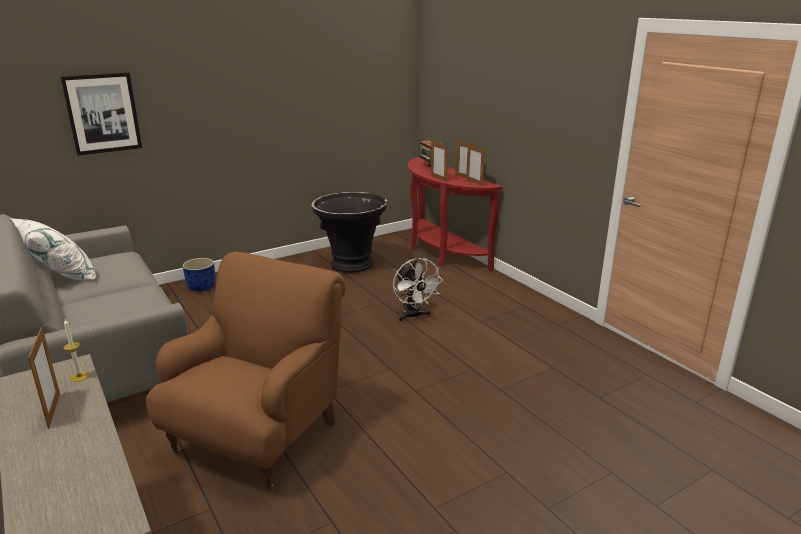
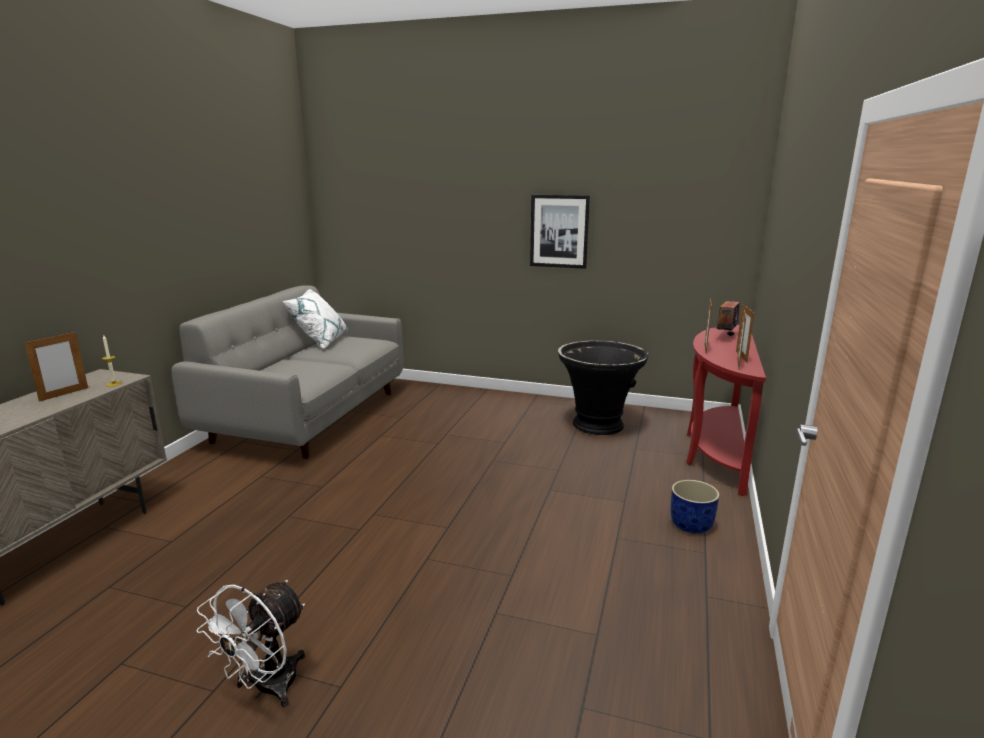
camera: 50 degrees right, 5 degrees down
picture [60,72,142,156] -> picture moved to [530,195,590,269]
brown armchair [146,251,346,490] -> none
blue planter [183,258,215,292] -> blue planter moved to [671,480,719,534]
white fan [393,258,443,321] -> white fan moved to [196,580,305,708]

